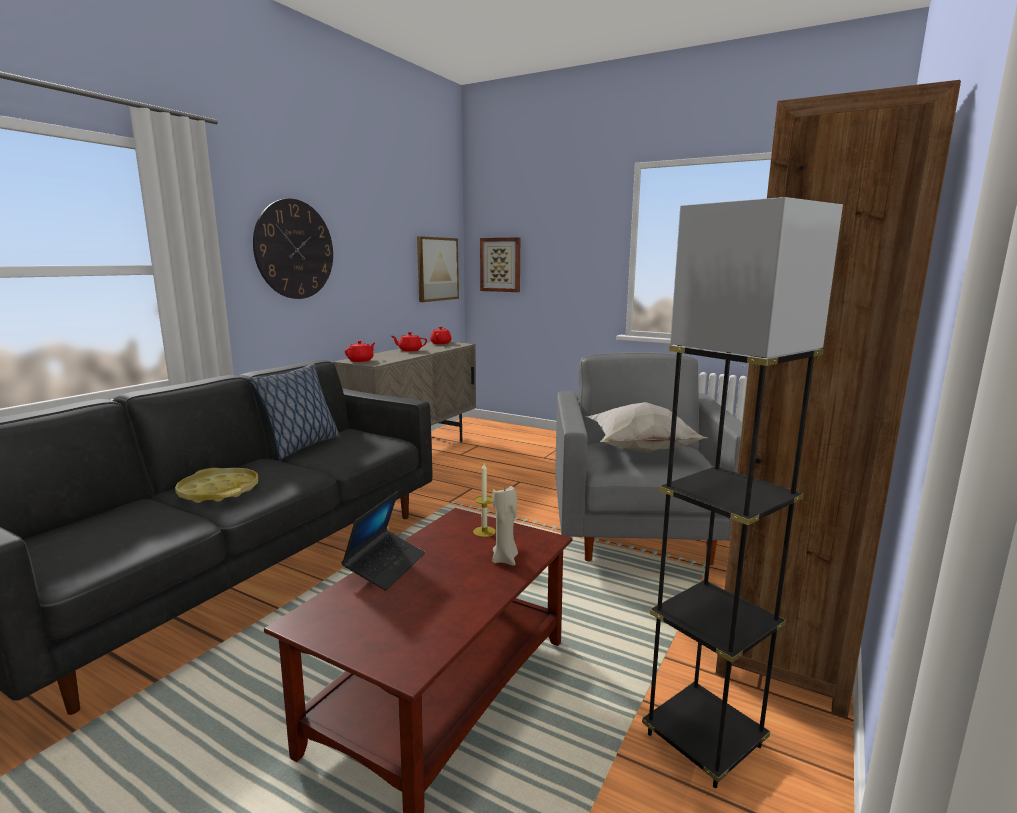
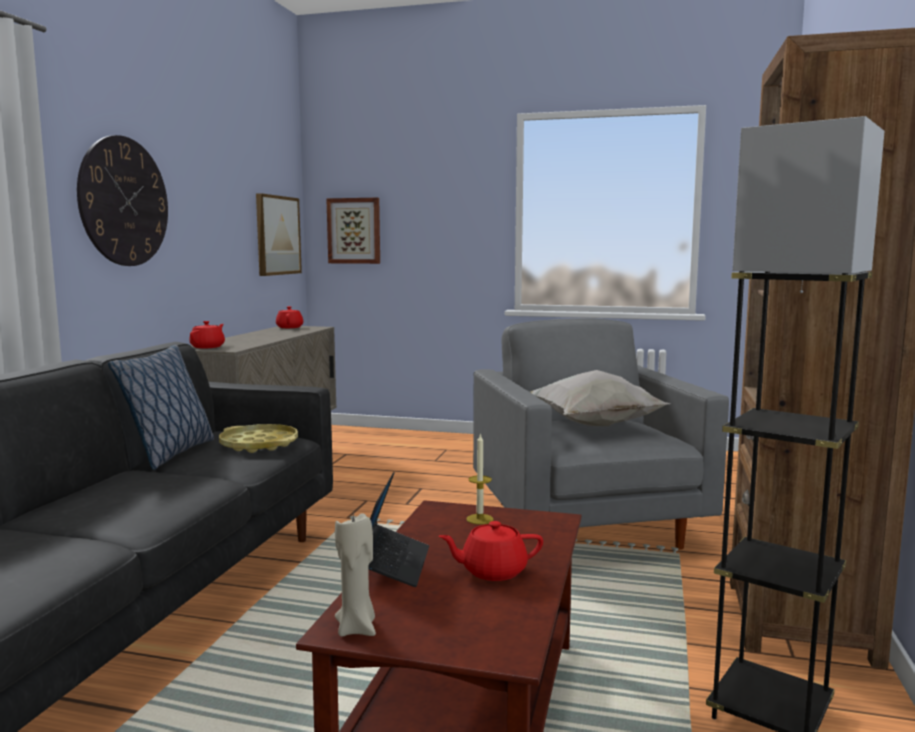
camera: 15 degrees left, 5 degrees down
yellow tray [175,468,258,503] -> yellow tray moved to [219,424,298,453]
red teapot [392,332,427,351] -> red teapot moved to [439,521,543,581]
beige candle [492,486,518,566] -> beige candle moved to [335,513,376,637]

